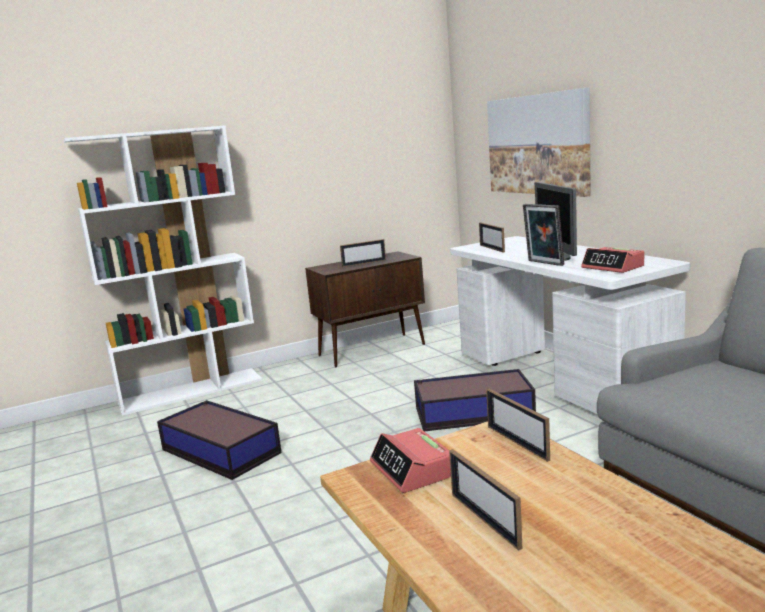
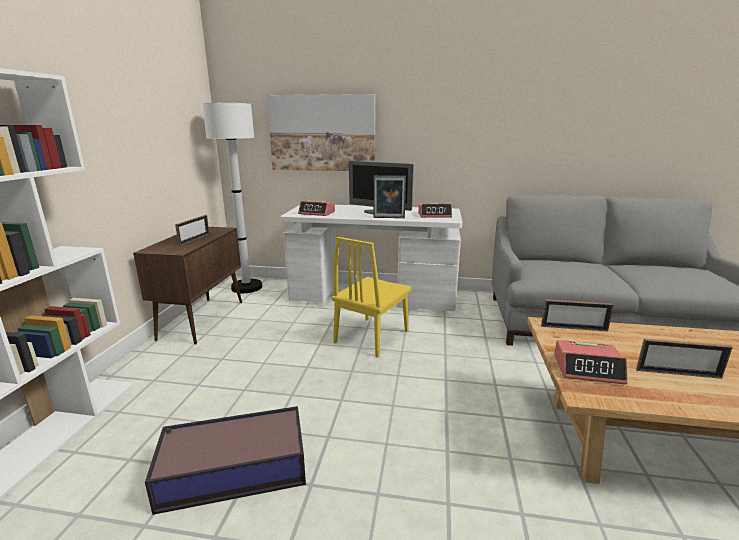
camera: 55 degrees left, 5 degrees up
storage box [414,369,536,431] -> yellow chair [332,237,412,358]
picture frame [479,222,505,252] -> alarm clock [298,201,335,216]
none -> white floor lamp [202,103,262,293]

